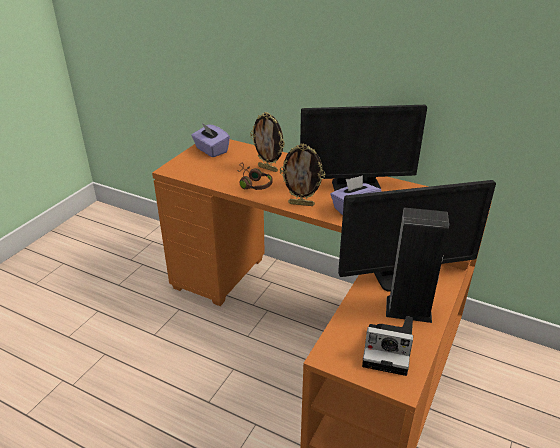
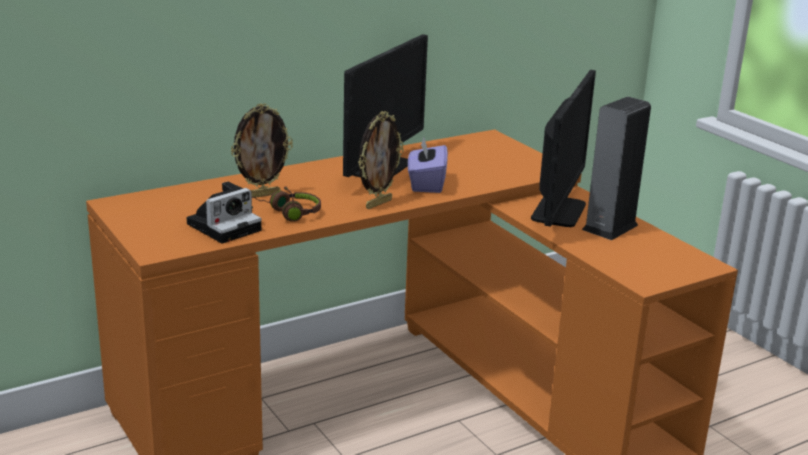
camera: 60 degrees left, 10 degrees down
purple tissue box [191,123,230,157] -> none
camera [362,316,413,376] -> camera moved to [187,182,262,244]

